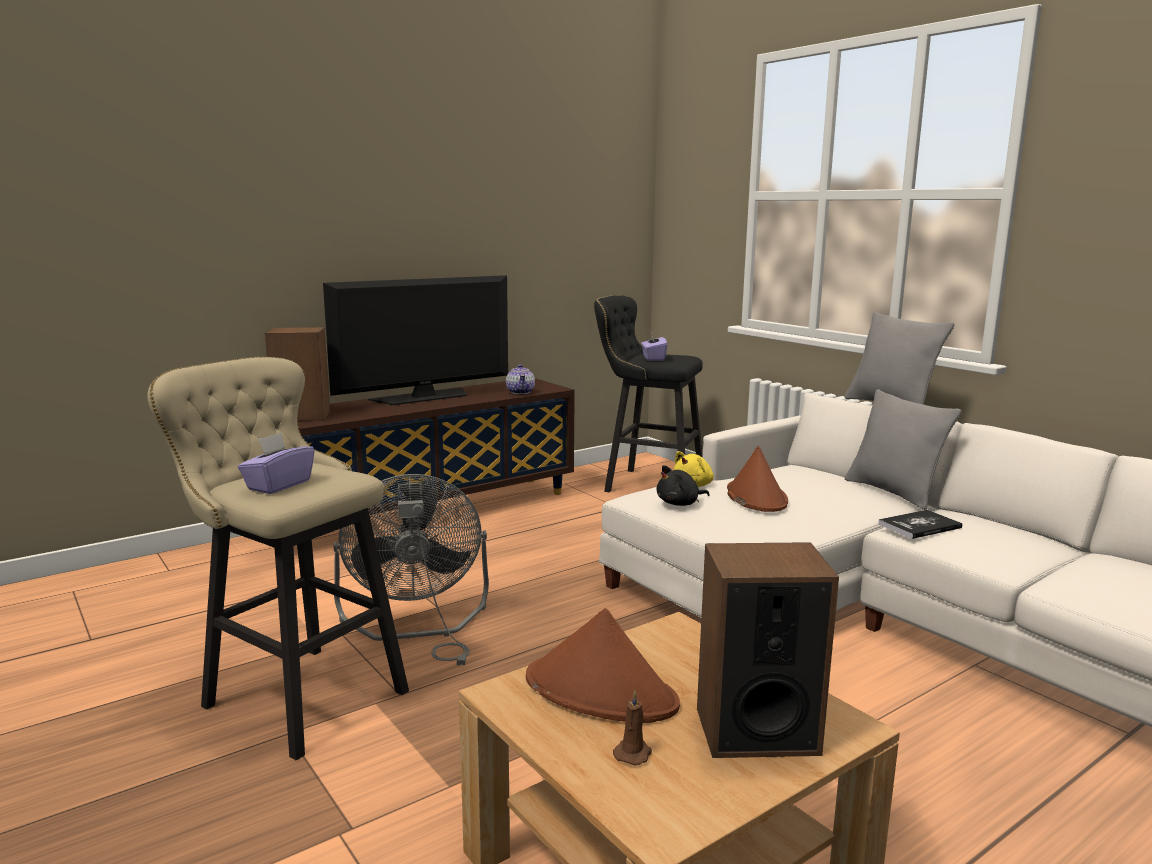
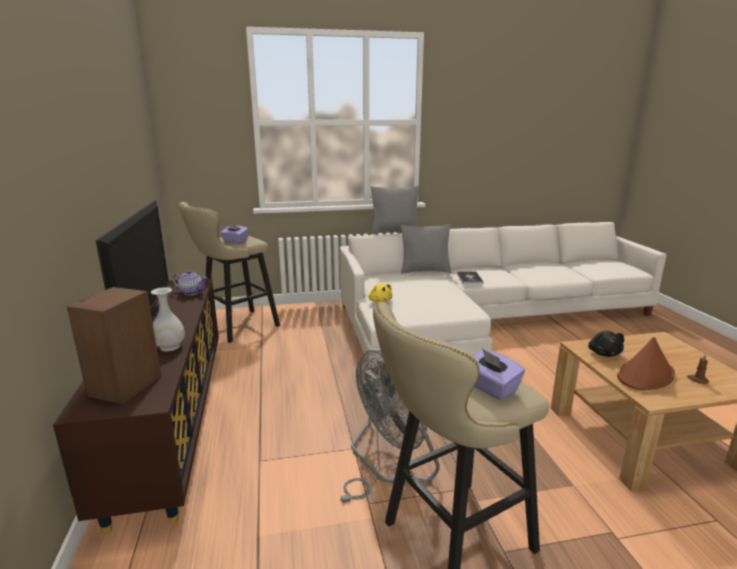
camera: 65 degrees left, 5 degrees up
grey fan [333,474,489,665] -> grey fan turned 135 degrees clockwise [339,350,440,503]
black stool [594,295,703,492] -> beige stool [179,202,280,343]
black plush toy [656,465,710,506] -> black plush toy moved to [588,331,624,357]
speaker [697,542,839,758] -> none
brown hat [727,446,788,512] -> none
none -> white vase [151,287,185,352]

